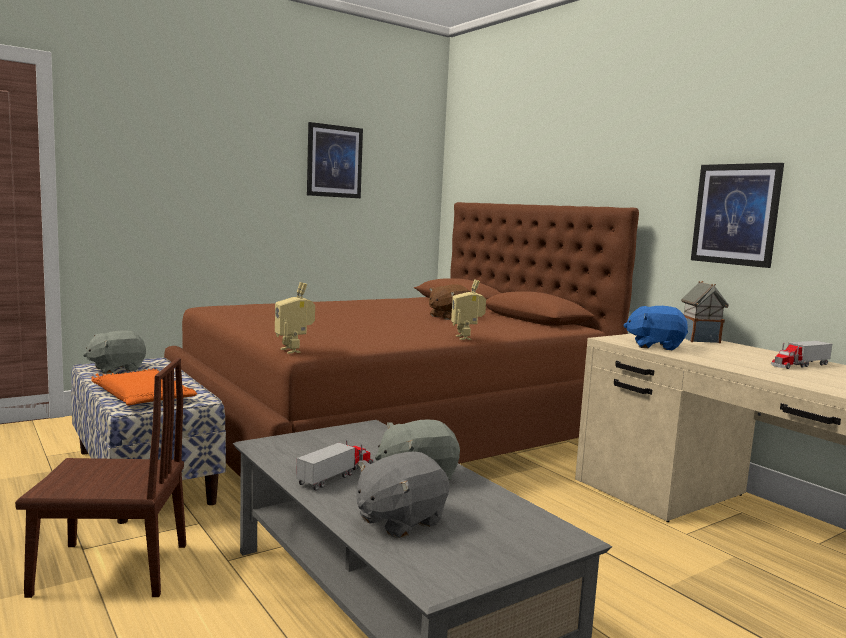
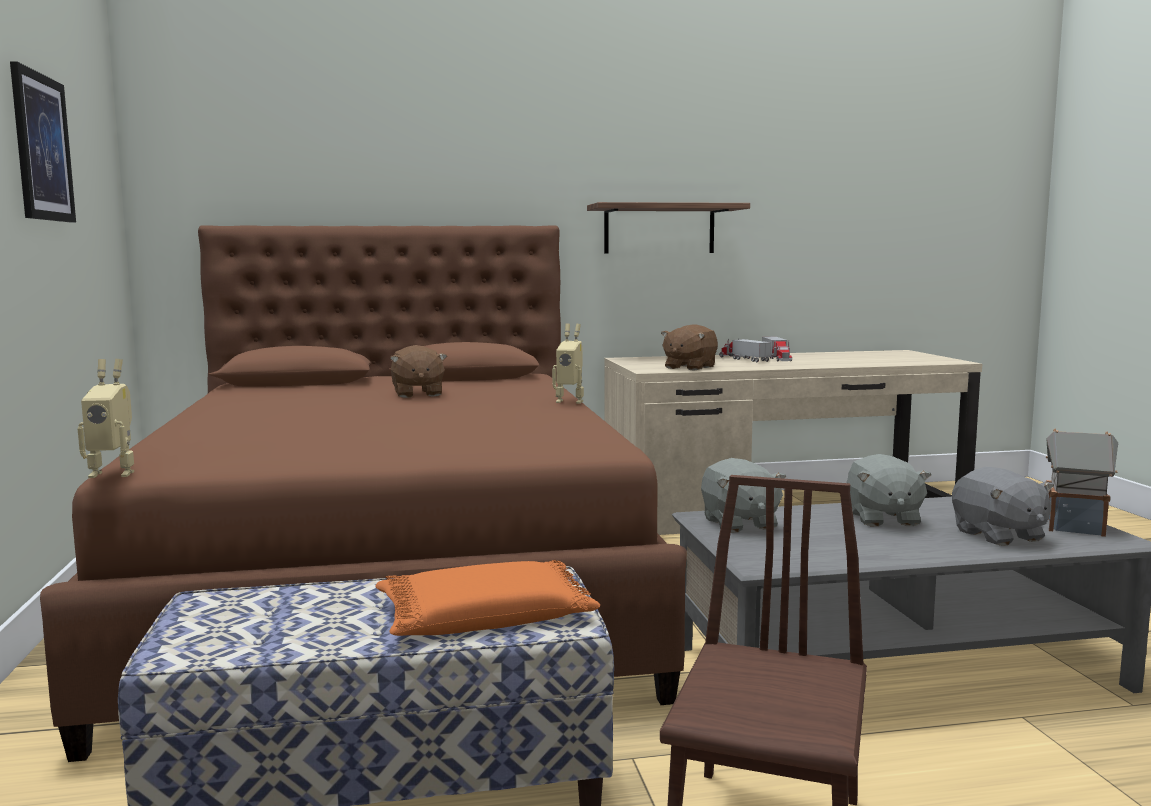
camera: 65 degrees left, 0 degrees up
grey plush toy [83,330,146,374] -> grey plush toy moved to [701,458,786,533]
toy robot [275,282,315,354] -> toy robot moved to [77,359,134,478]
toy truck [296,439,374,490] -> toy truck moved to [719,338,771,362]
blue plush toy [623,306,688,350] -> brown plush toy [661,324,718,371]
toy house [681,281,729,343] -> toy house moved to [1046,429,1118,537]
picture [691,163,784,268] -> shelf [587,202,750,254]

